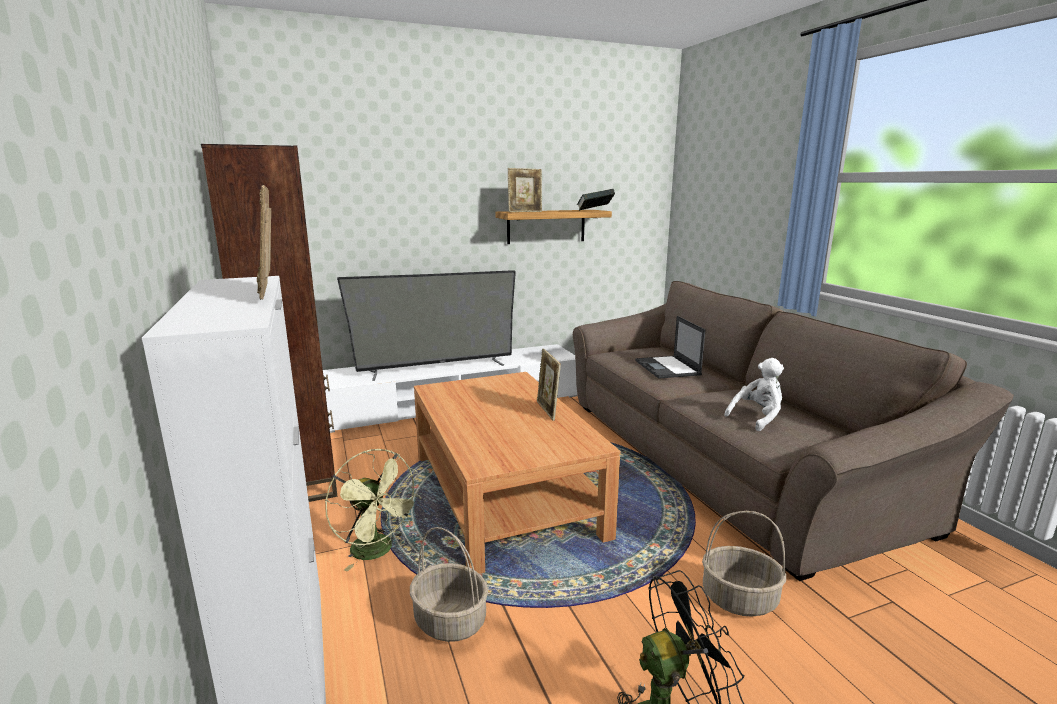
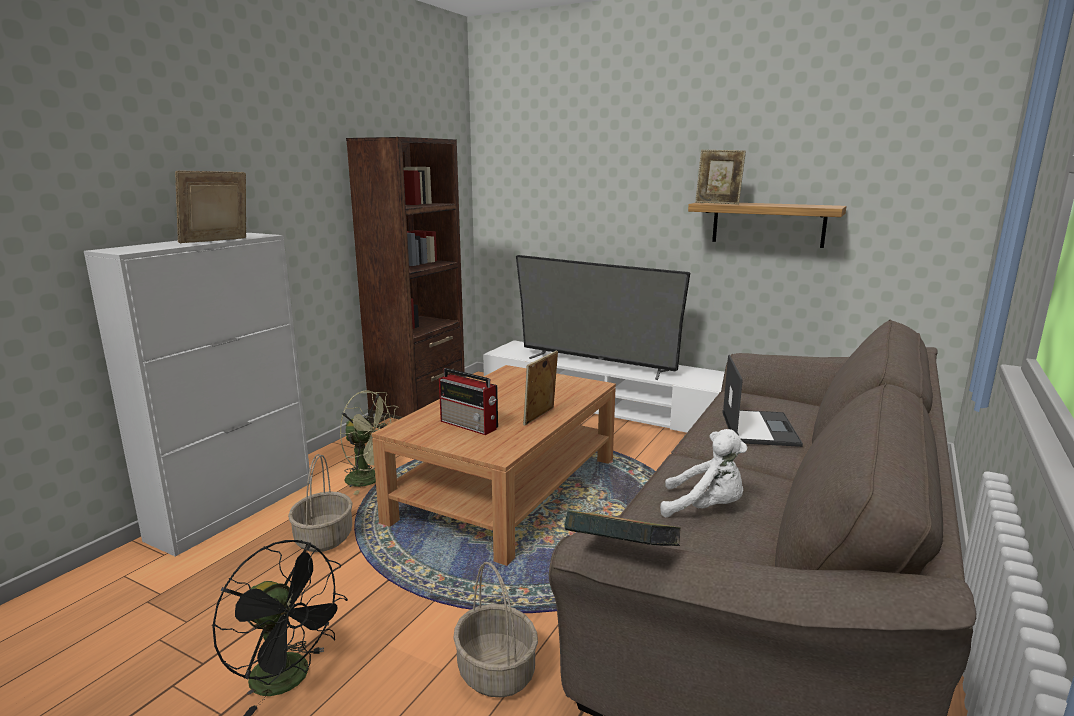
camera: 50 degrees right, 0 degrees up
green fan [325,449,422,572] -> green fan turned 75 degrees counterclockwise [340,390,399,495]
book [577,189,615,211] -> book moved to [564,510,681,546]
laptop [635,316,706,379] -> laptop turned 150 degrees clockwise [722,355,803,447]
none -> radio [439,368,498,435]

